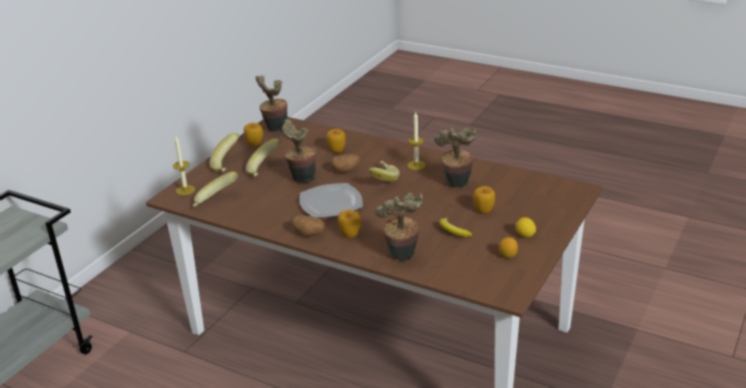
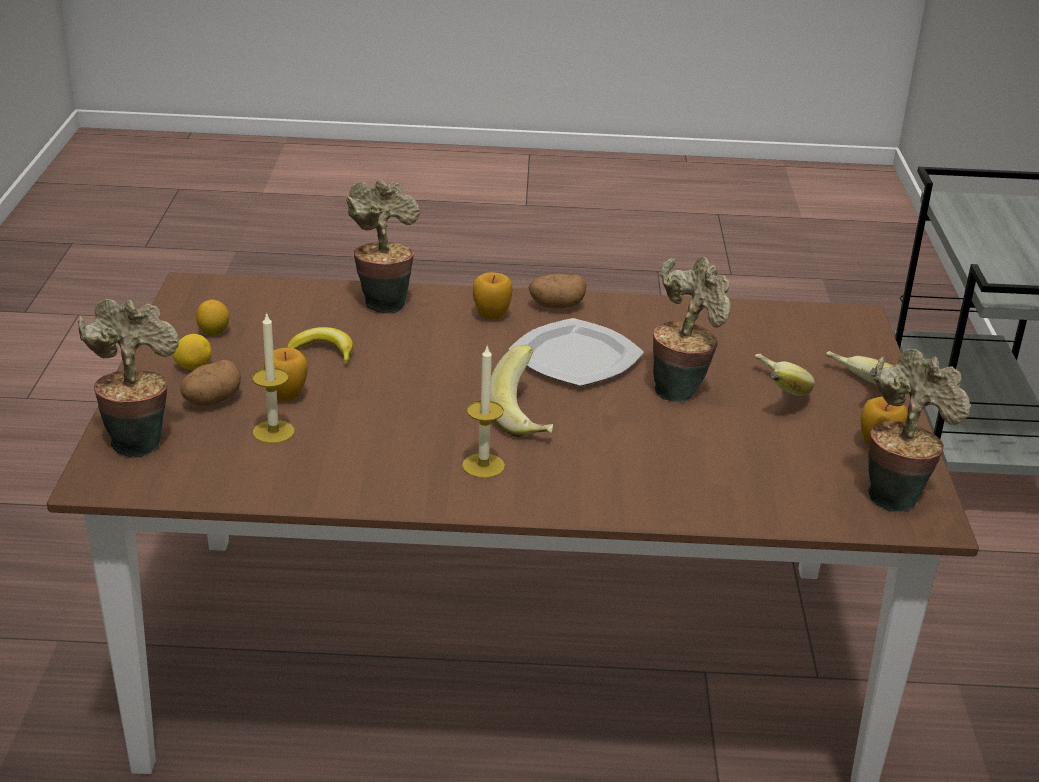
camera: 150 degrees right, 0 degrees up
candle [173,136,195,195] -> candle moved to [252,312,295,444]
banana [193,171,238,207] -> none
apple [326,129,346,153] -> none
potato [331,154,360,172] -> potato moved to [180,360,241,406]
potted plant [434,127,477,187] -> potted plant moved to [78,299,179,457]

